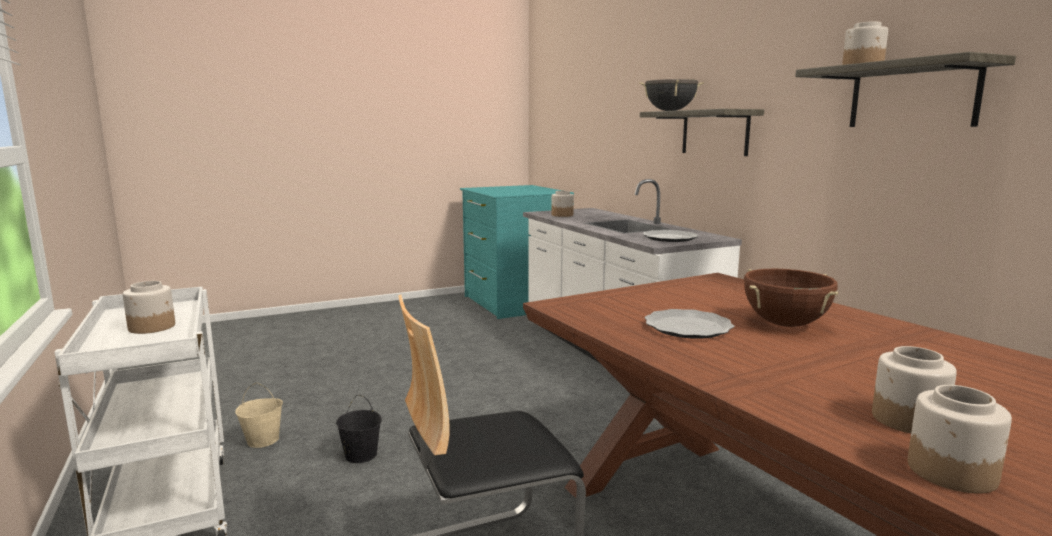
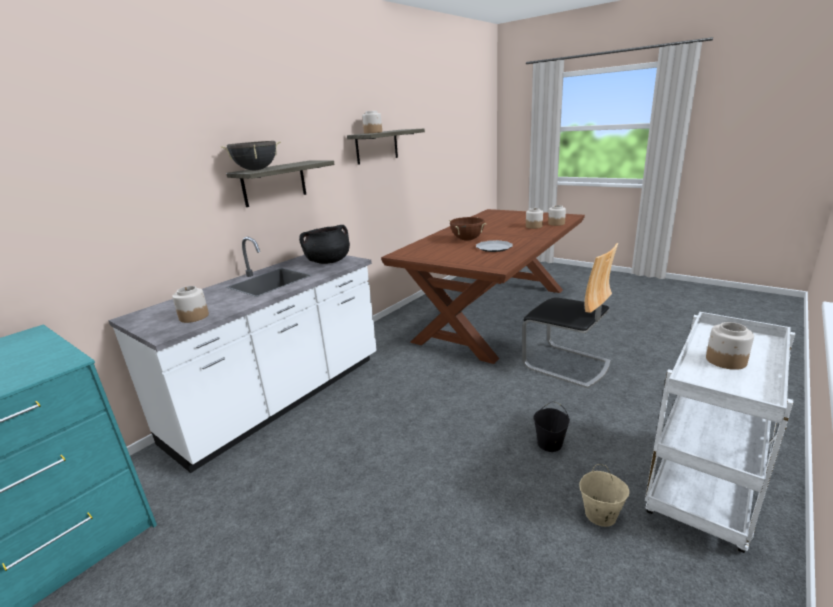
camera: 115 degrees left, 10 degrees up
plate [643,230,698,242] -> black cooking pot [299,225,350,264]

